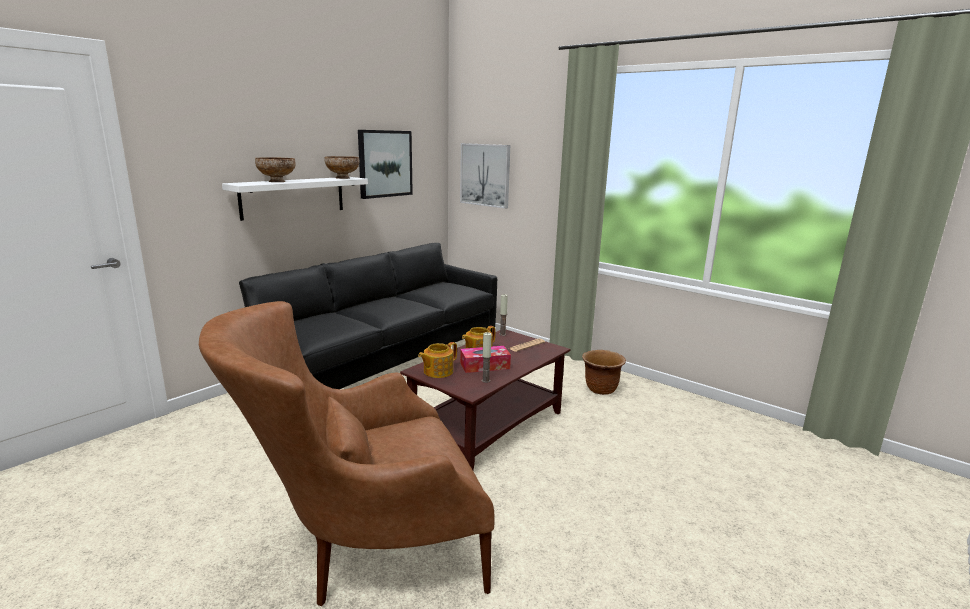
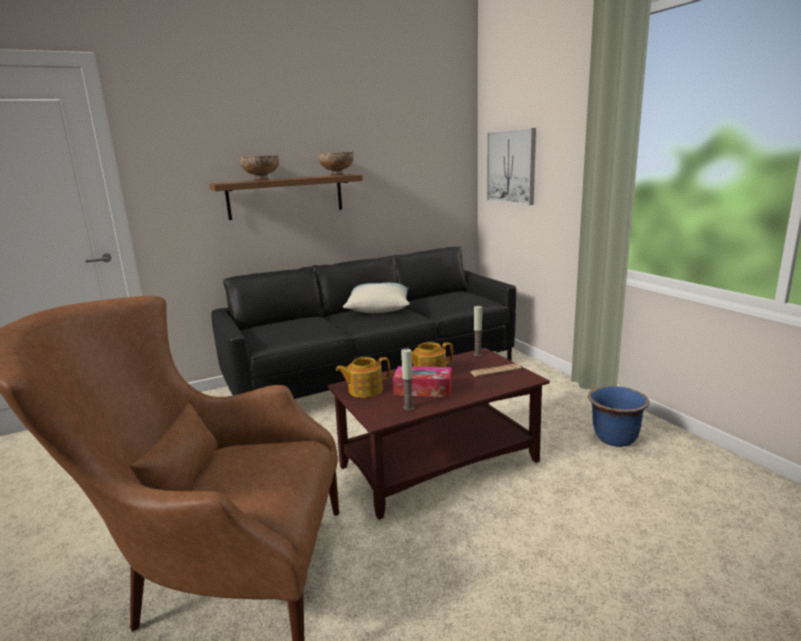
camera: 25 degrees right, 0 degrees up
white shelf [222,177,368,221] -> brown shelf [209,174,363,220]
picture [358,130,413,199] -> none
brown planter [582,350,626,395] -> blue planter [588,386,650,447]
none -> pillow [343,283,410,313]

